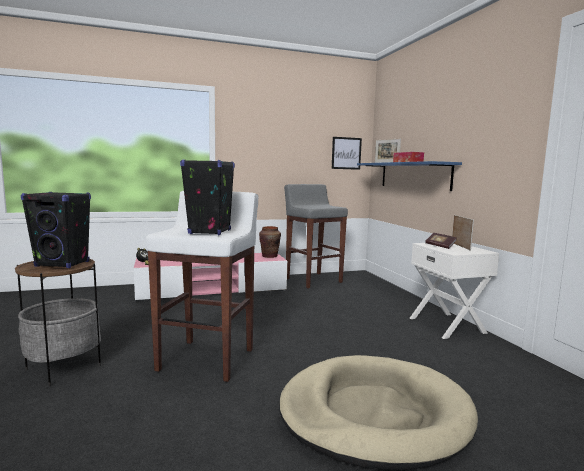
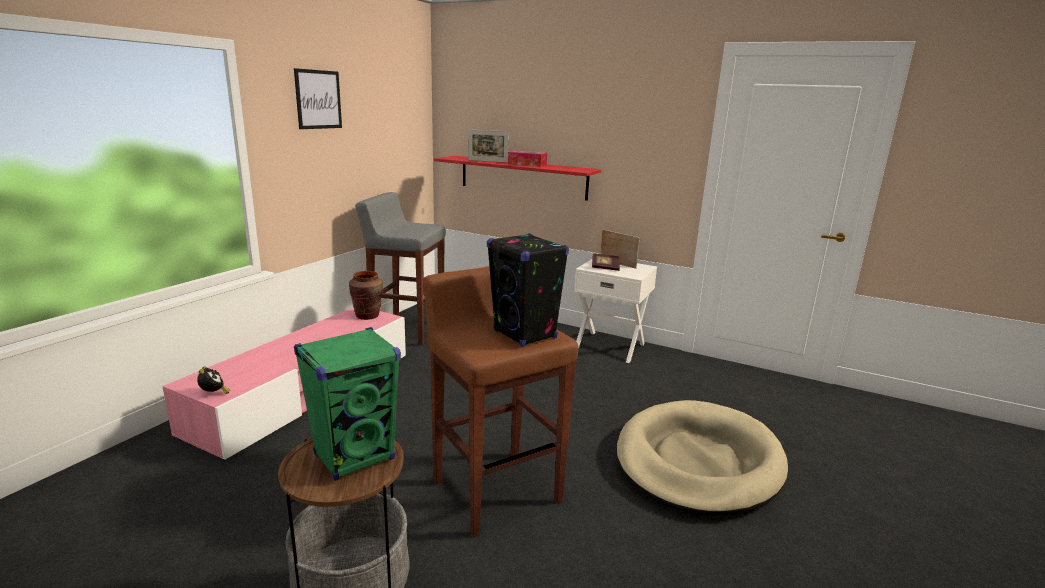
camera: 45 degrees left, 10 degrees up
black speaker [21,192,91,268] -> green speaker [294,327,401,481]
white stool [146,191,258,382] -> brown stool [423,266,578,537]
picture [332,137,362,170] -> picture moved to [294,68,342,129]
blue shelf [357,161,462,191] -> red shelf [434,156,601,201]

